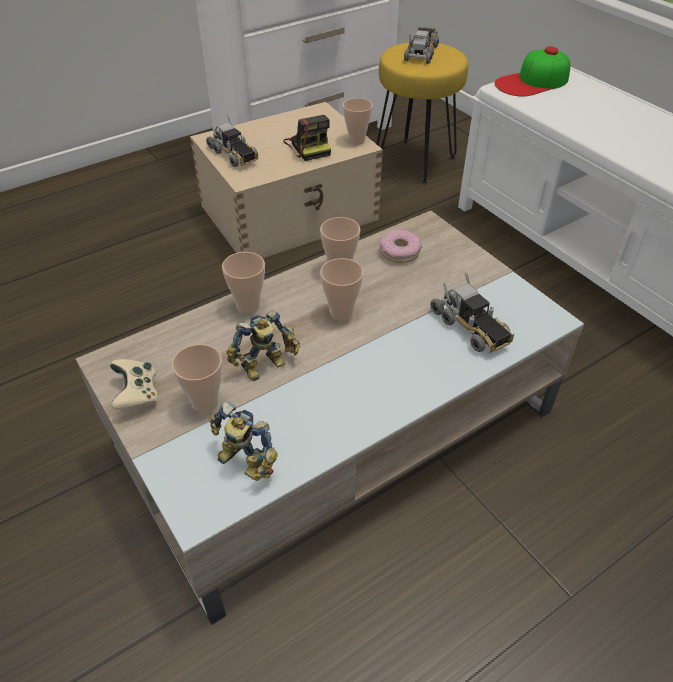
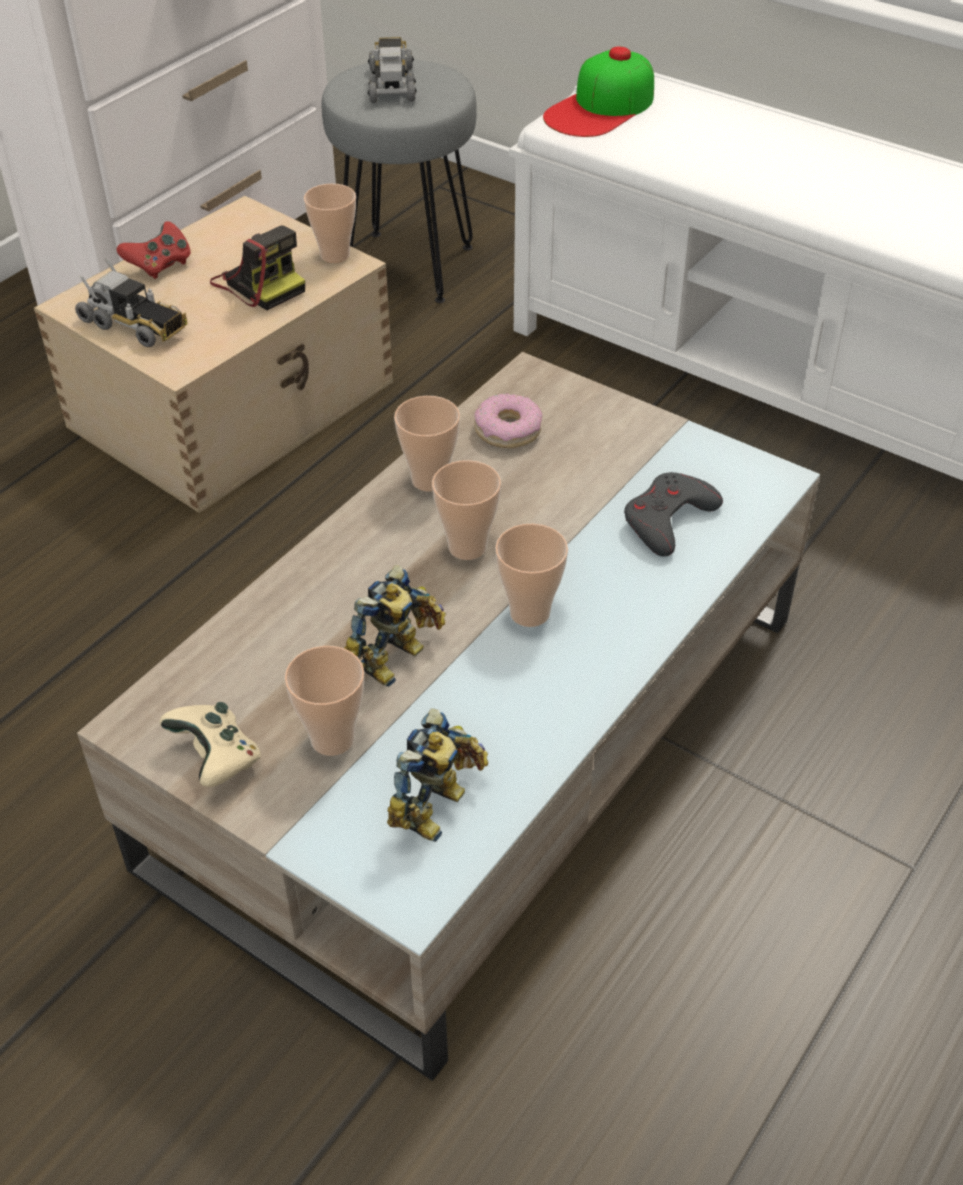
camera: 20 degrees left, 0 degrees up
toy robot [209,402,278,481] -> toy robot turned 75 degrees counterclockwise [387,709,488,842]
cup [222,252,265,313] -> cup moved to [495,523,568,627]
yellow stool [376,42,468,184] -> grey stool [322,60,477,303]
toy truck [430,272,514,353] -> grey game controller [624,472,723,557]
none -> red game controller [117,221,191,279]

